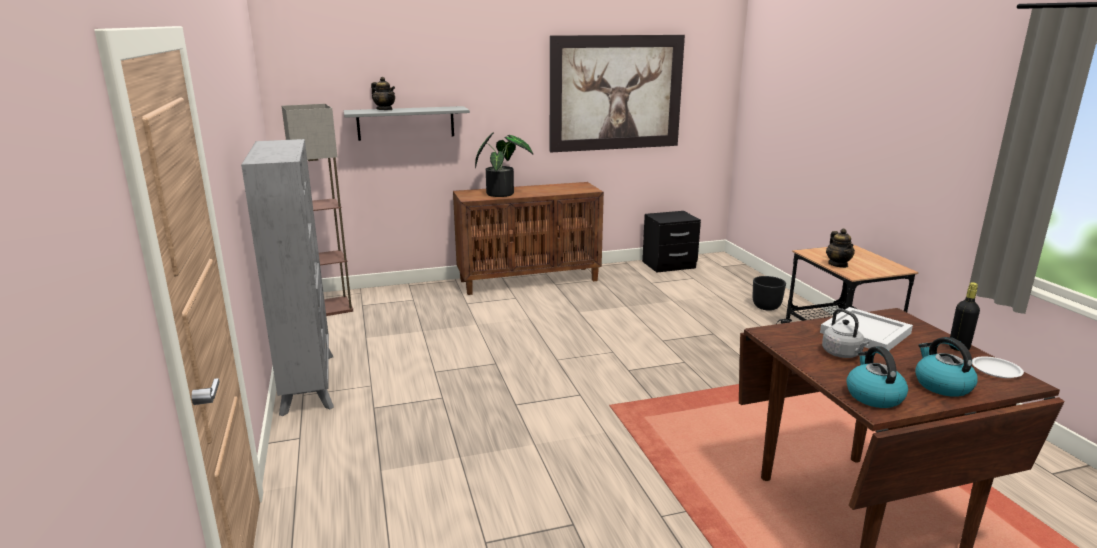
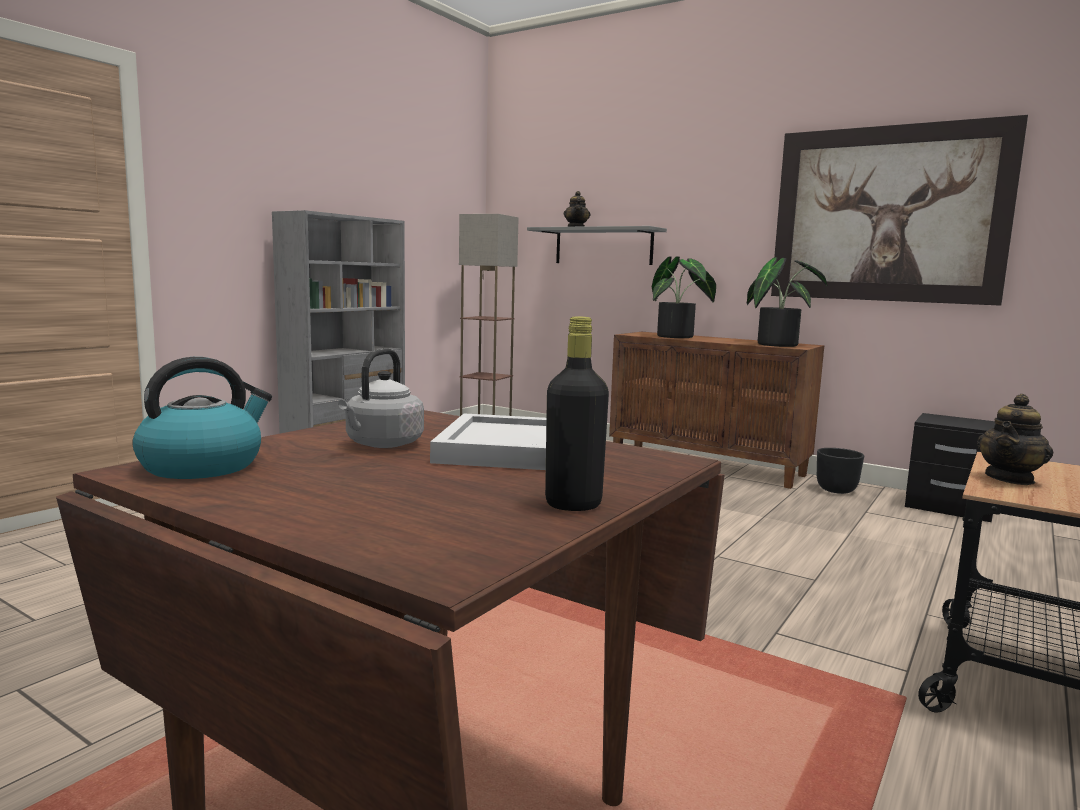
camera: 50 degrees right, 10 degrees down
black planter [753,276,786,311] -> black planter moved to [817,448,864,494]
kettle [915,337,978,397] -> none
white plate [972,356,1024,378] -> none
none -> potted plant [746,257,827,347]

